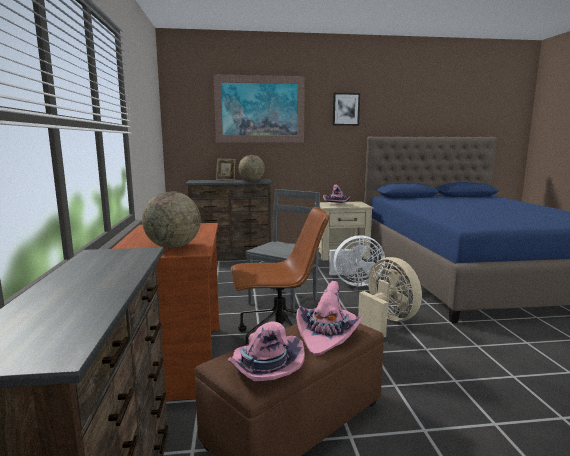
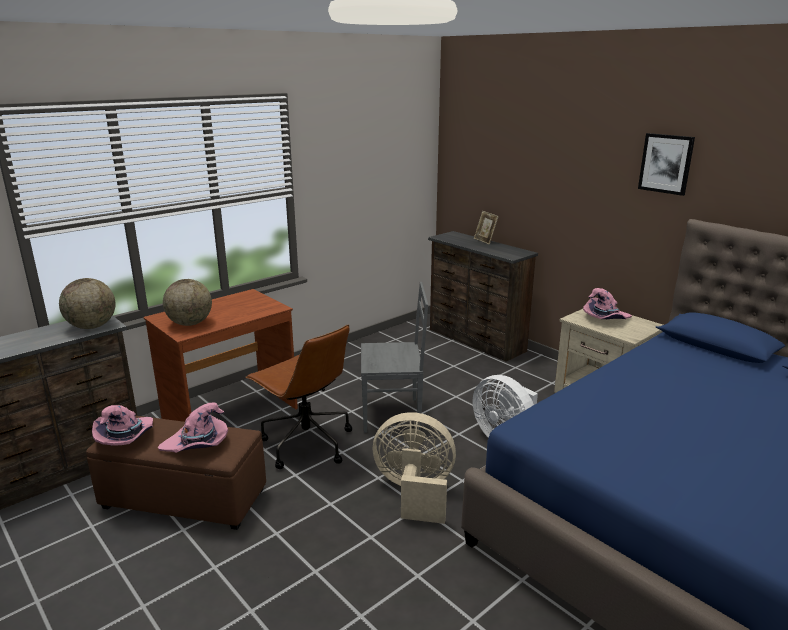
camera: 55 degrees right, 10 degrees up
picture [214,75,305,143] -> none
globe [239,155,265,181] -> globe moved to [59,278,116,329]
beige fan [358,257,422,337] -> beige fan turned 105 degrees counterclockwise [372,412,456,524]

